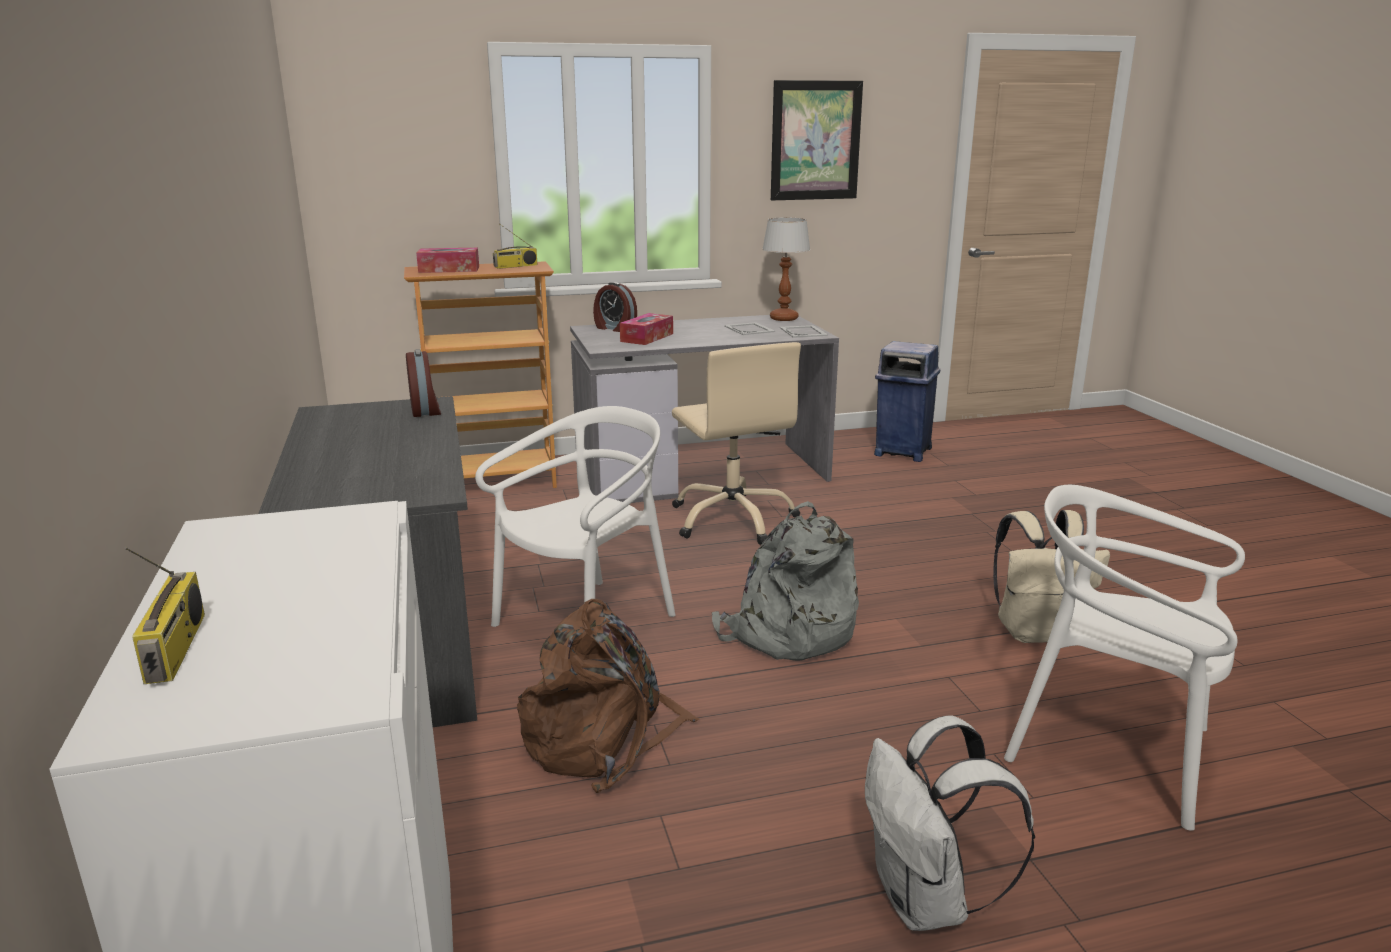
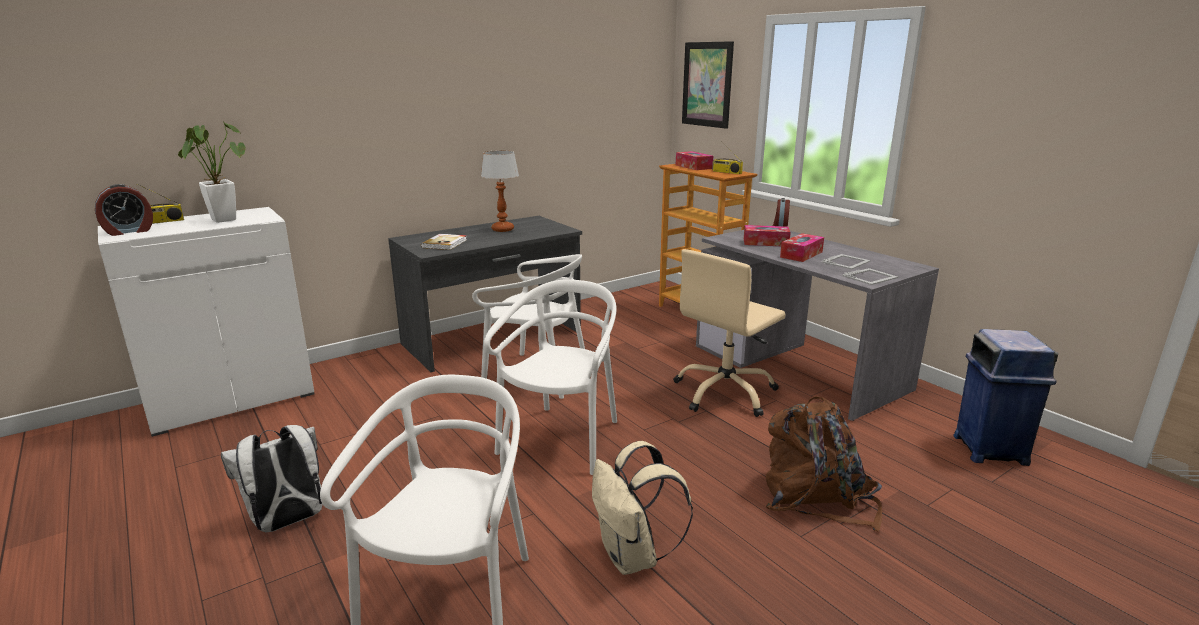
camera: 70 degrees right, 0 degrees up
alarm clock [406,349,441,417] -> alarm clock moved to [95,184,153,236]
brown backpack [517,599,699,793] -> brown backpack moved to [766,396,882,532]
grey backpack [712,501,859,661] -> white chair [484,279,617,475]
table lamp [762,217,810,321] -> table lamp moved to [481,150,519,232]
picture [771,80,863,200] -> picture moved to [682,41,734,129]
none -> potted plant [178,120,246,223]
none -> book [421,234,467,250]
none -> tissue box [780,233,824,262]

